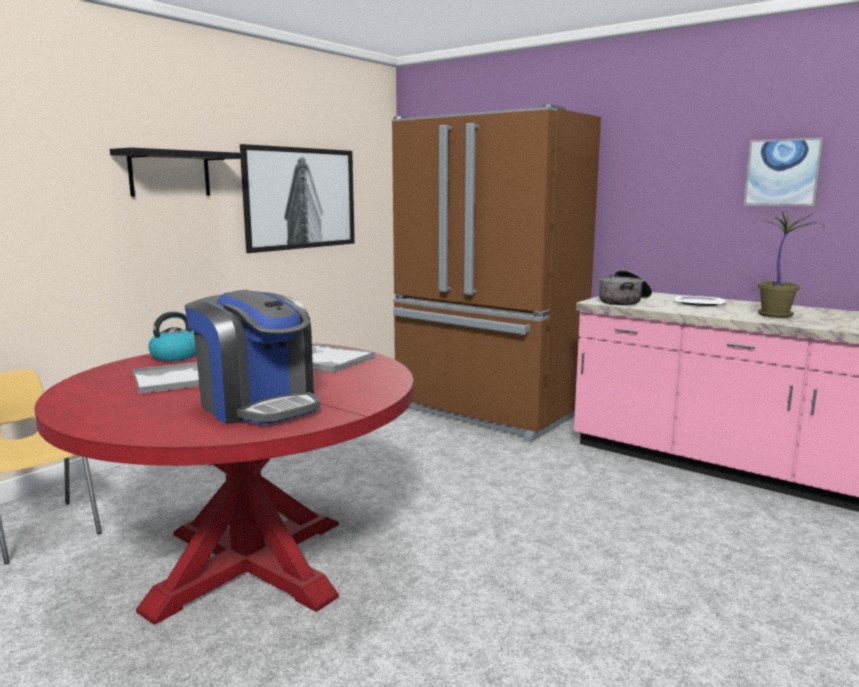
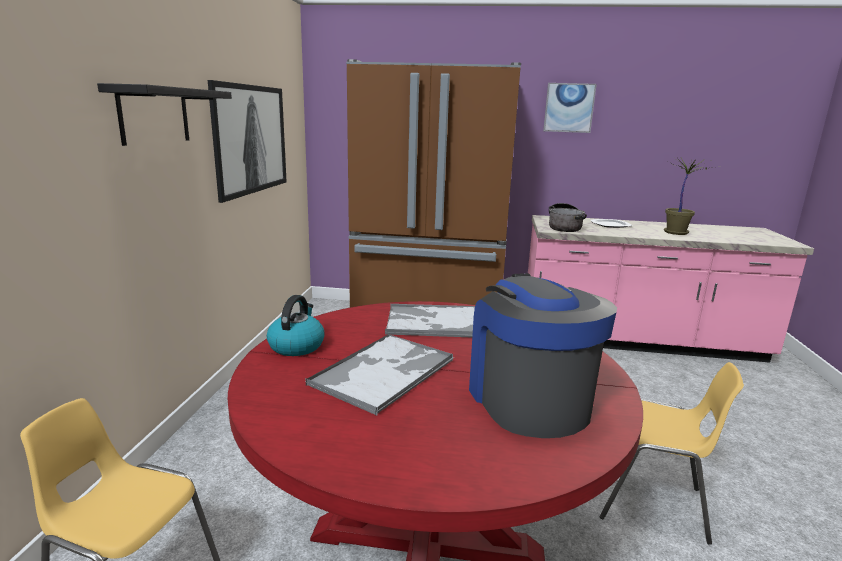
camera: 30 degrees left, 5 degrees up
coffee machine [185,290,320,425] -> coffee machine turned 120 degrees counterclockwise [469,273,617,438]
picture [744,138,823,206] -> picture moved to [543,83,597,133]
none -> yellow chair [600,362,744,545]

